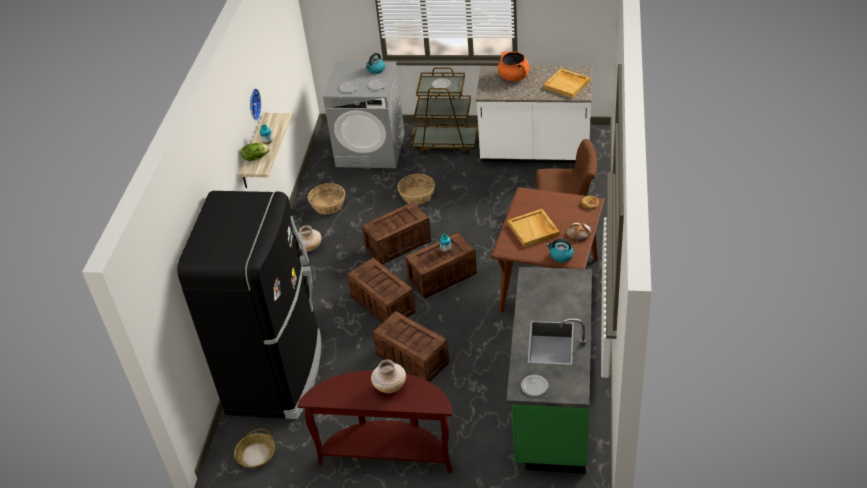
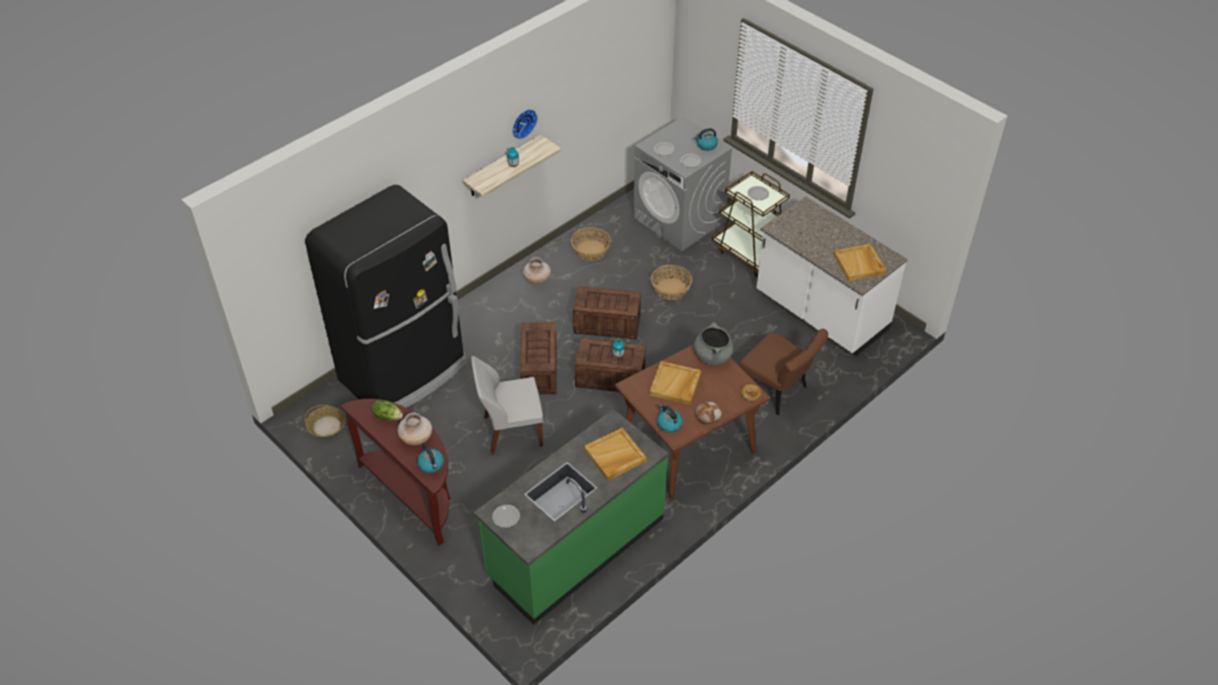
camera: 35 degrees right, 5 degrees up
lettuce [241,143,270,161] -> lettuce moved to [372,400,403,421]
crate [373,311,449,382] -> white chair [471,356,543,455]
orange cooking pot [498,52,530,81] -> none
none -> kettle [417,445,444,473]
none -> beige tray [584,428,647,481]
none -> grey cooking pot [694,322,734,365]

